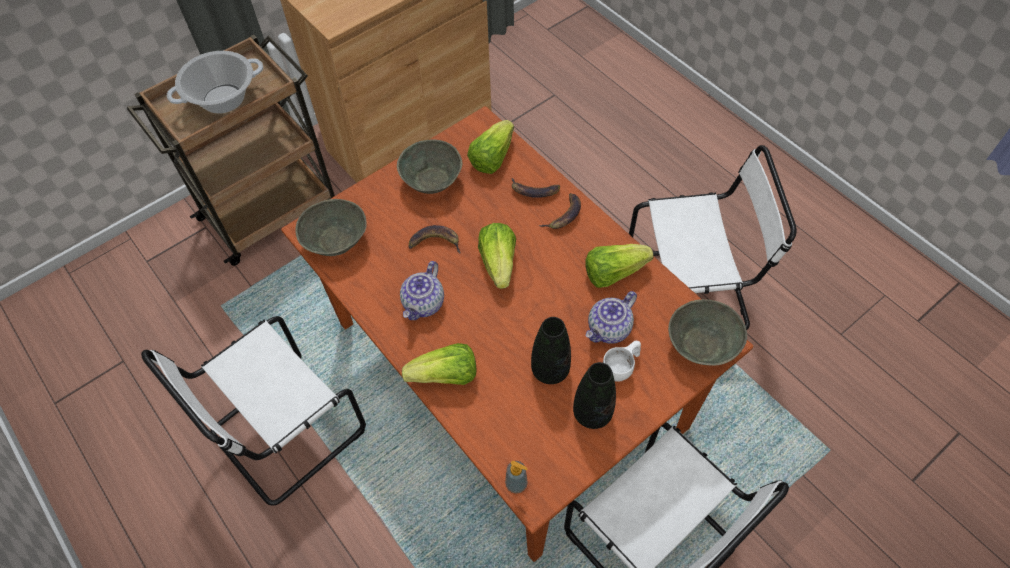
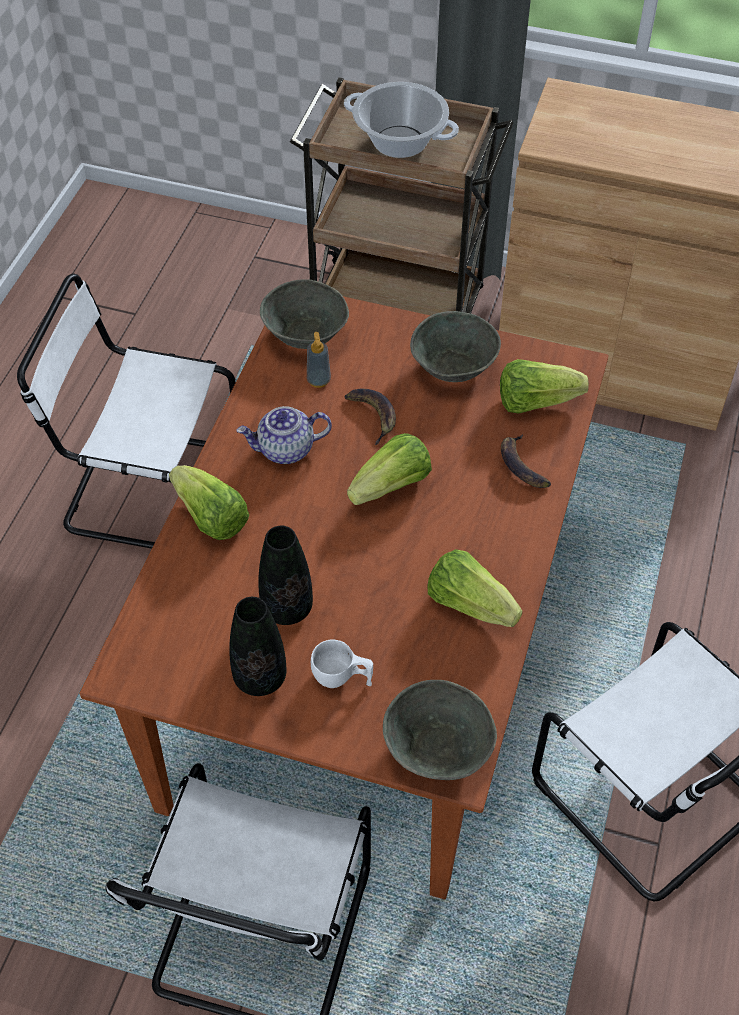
camera: 55 degrees right, 5 degrees down
soap dispenser [505,461,528,493] -> soap dispenser moved to [307,332,331,388]
banana [539,193,581,229] -> none
teapot [586,291,637,344] -> none

